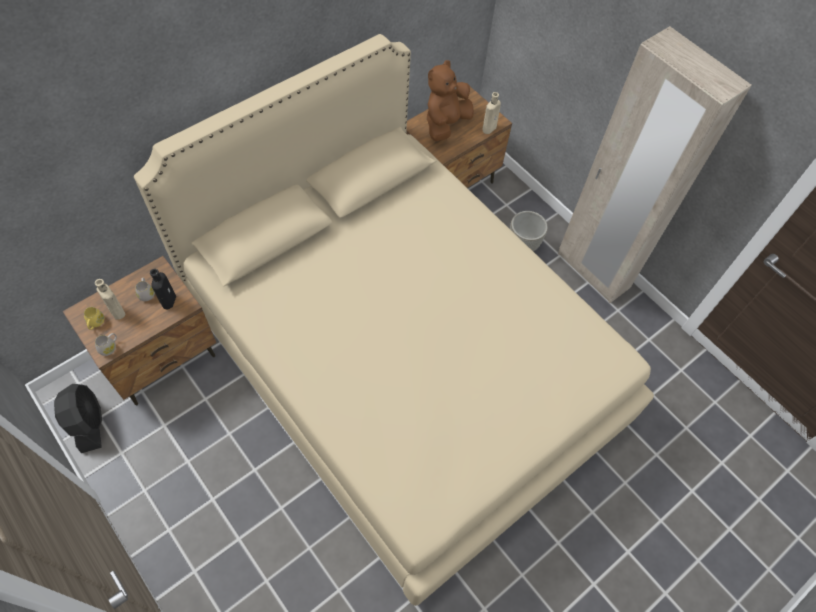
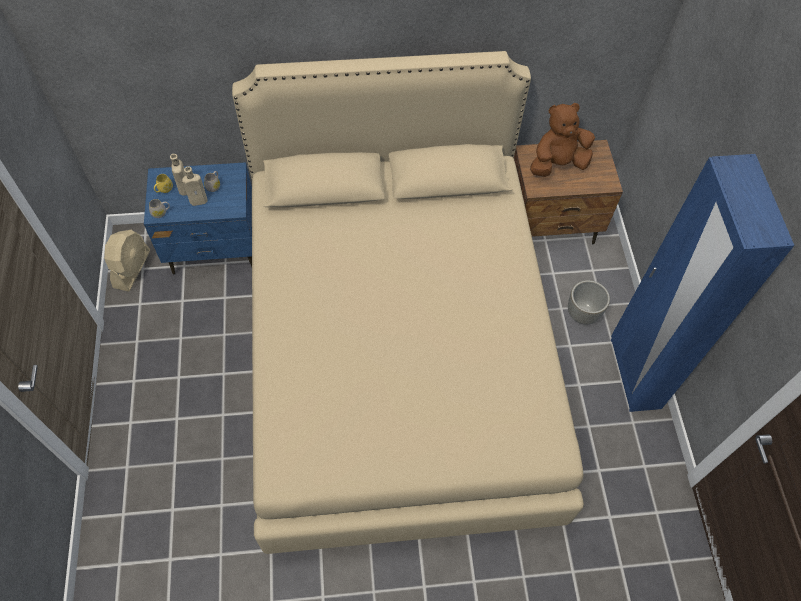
camera: 35 degrees right, 0 degrees up
black fan [54,384,102,453] -> beige fan [104,230,150,292]
brown nightstand [62,256,216,406] -> blue nightstand [144,162,252,275]
black bottle [150,269,176,310] -> none
beige bottle [483,92,501,134] -> beige bottle moved to [182,166,208,206]
beige wardrobe [558,26,752,303] -> blue wardrobe [611,154,794,412]

